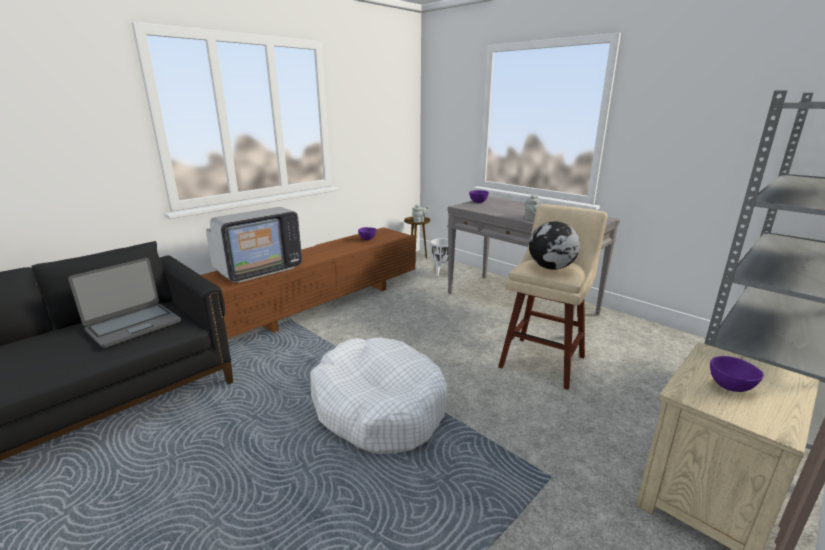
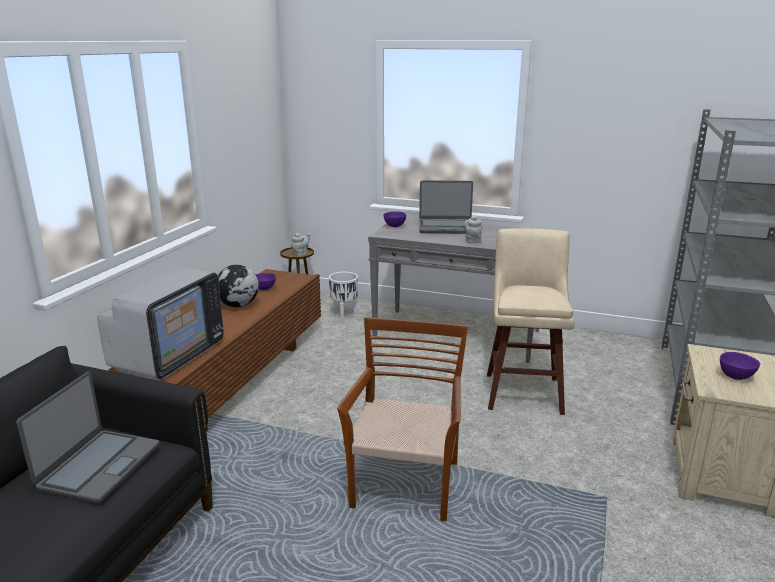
camera: 25 degrees left, 0 degrees up
white dog bed [310,337,448,454] -> brown armchair [337,317,468,521]
globe [529,221,580,270] -> globe moved to [217,265,259,307]
none -> laptop [419,180,473,234]

